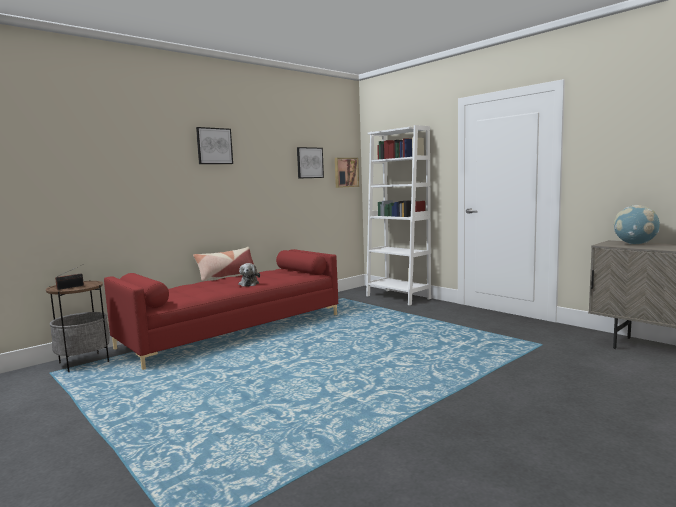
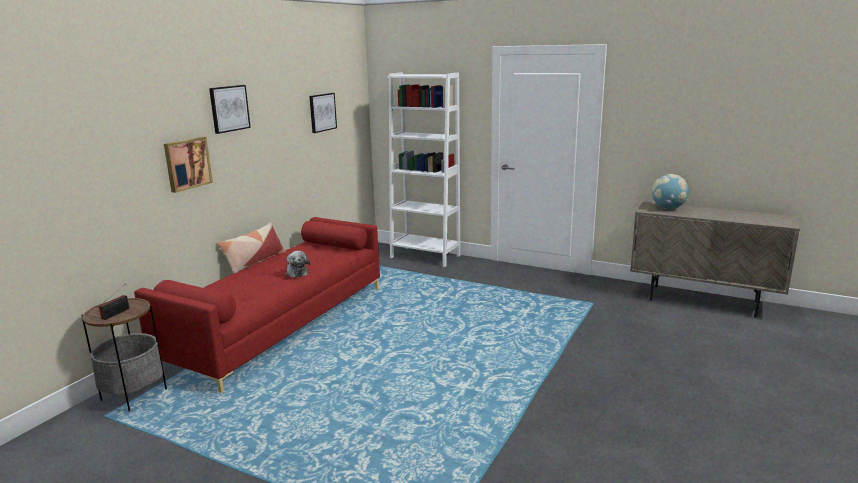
camera: 20 degrees left, 10 degrees up
picture [335,158,359,188] -> picture moved to [164,137,213,193]

